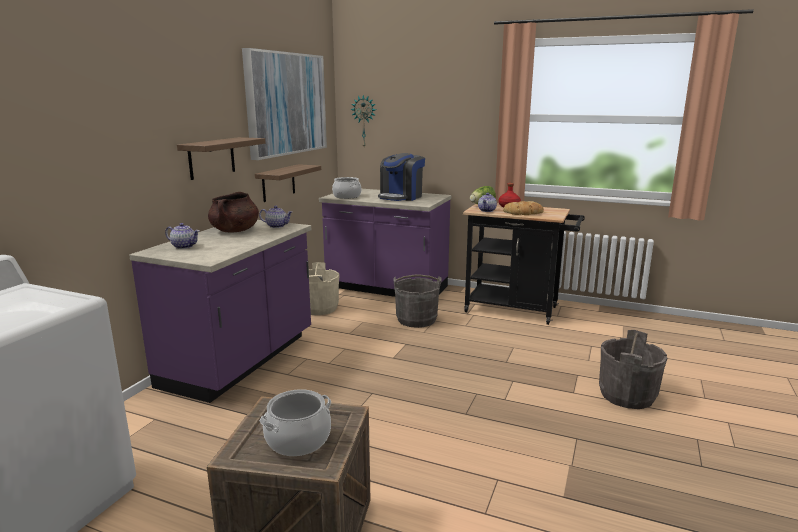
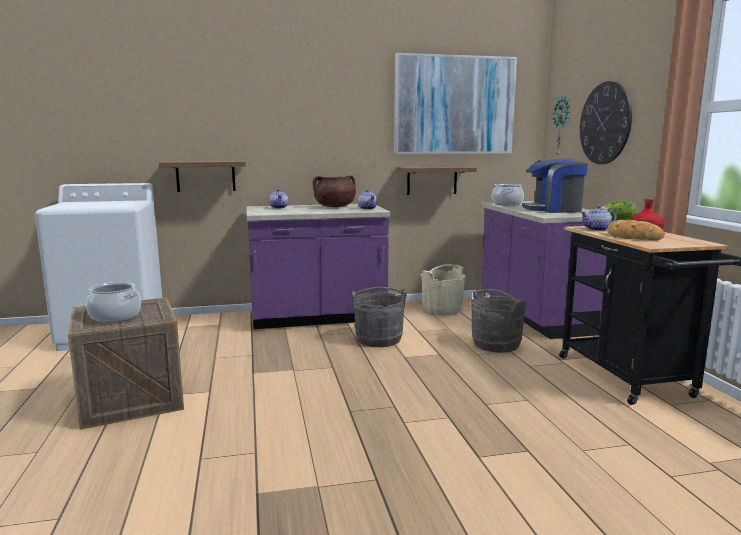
camera: 55 degrees right, 5 degrees down
shelf [177,137,265,180] -> shelf moved to [159,161,246,192]
grey bucket [599,330,667,409] -> grey bucket moved to [352,287,407,347]
none -> wall clock [580,81,632,164]

